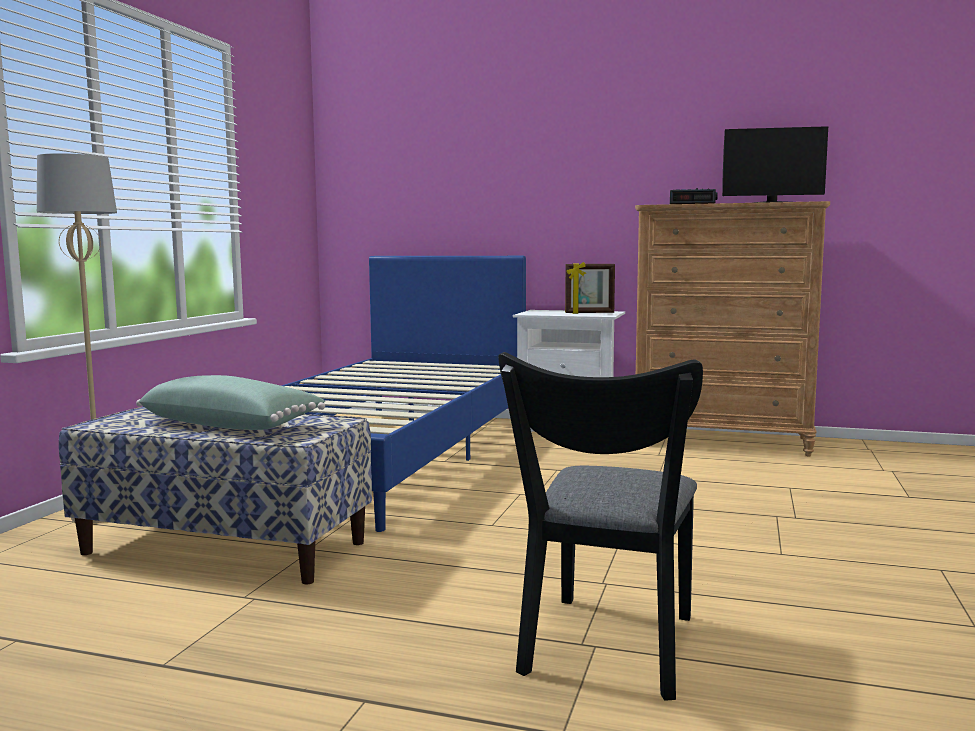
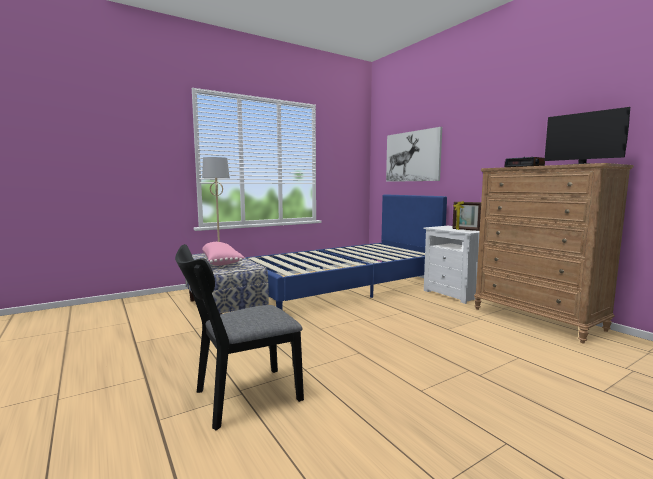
camera: 40 degrees right, 0 degrees up
green pillow [136,375,325,430] -> pink pillow [202,242,245,266]
none -> picture [386,127,442,182]

